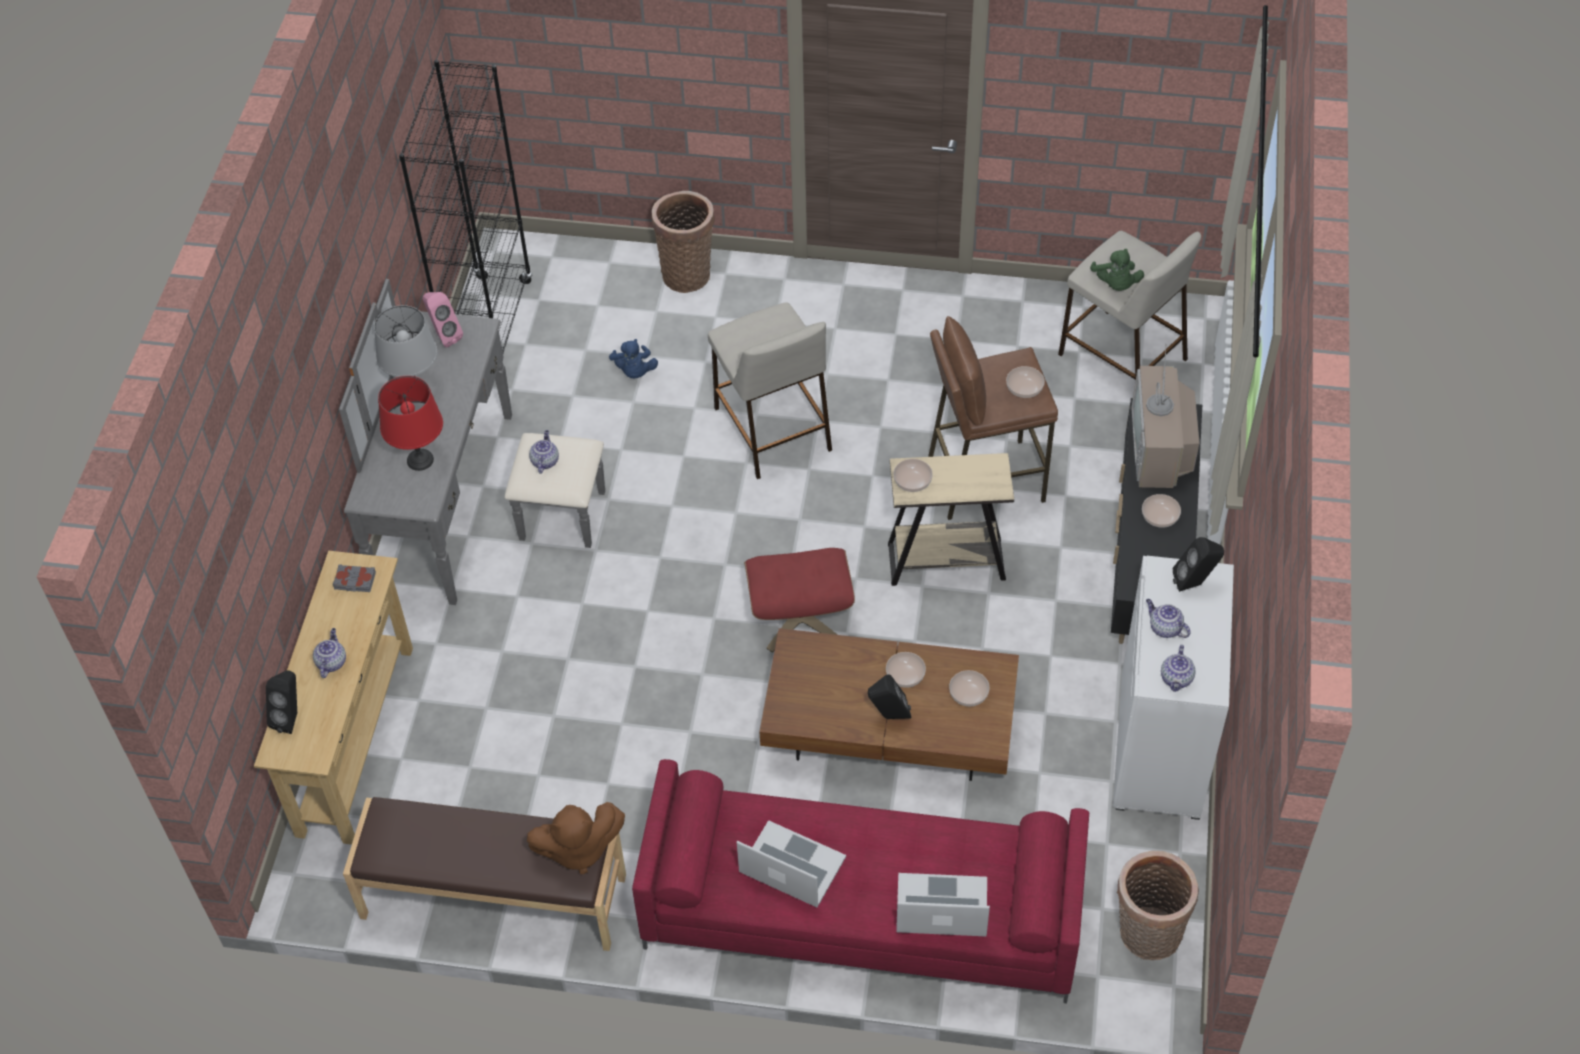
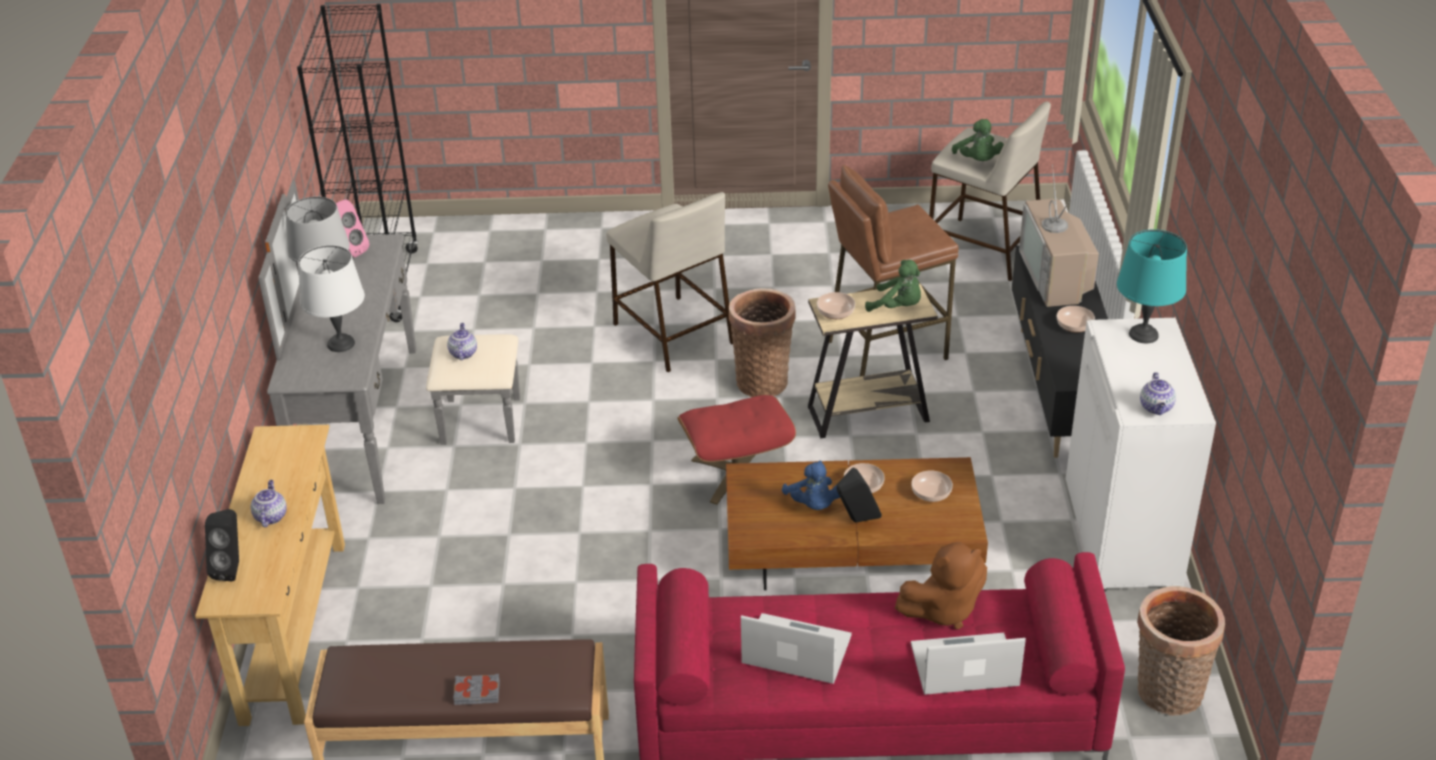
camera: 10 degrees left, 15 degrees down
grey book [333,564,376,592] -> grey book moved to [453,674,500,705]
red table lamp [378,376,443,471] -> white table lamp [298,245,365,352]
brown plush toy [527,802,625,874] -> brown plush toy moved to [895,542,987,630]
blue plush toy [609,339,658,378] -> blue plush toy moved to [782,461,840,510]
basket [652,191,715,293] -> basket moved to [729,288,796,397]
bowl [1006,366,1045,398] -> none
teapot [1146,599,1190,638] -> none
black speaker [1173,537,1224,592] -> turquoise table lamp [1117,229,1187,343]
none -> green plush toy [865,260,921,312]

